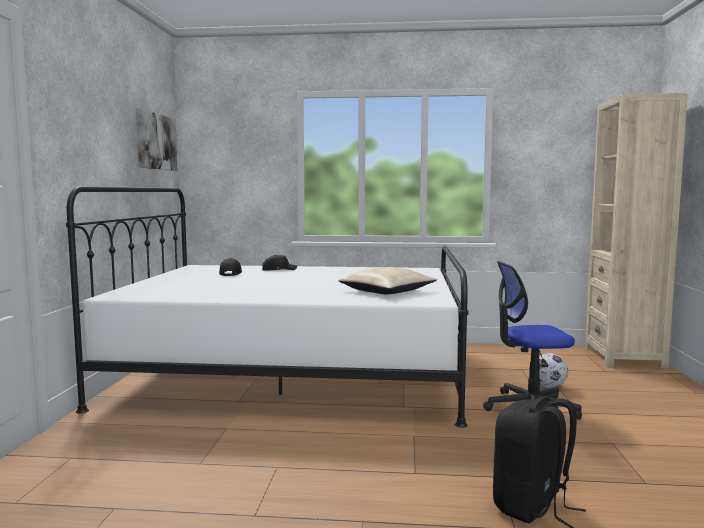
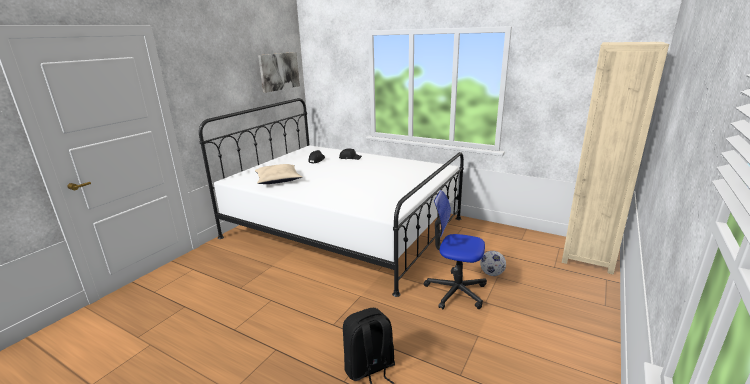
camera: 25 degrees right, 15 degrees up
beige pillow [338,267,437,294] -> beige pillow moved to [255,164,302,184]

